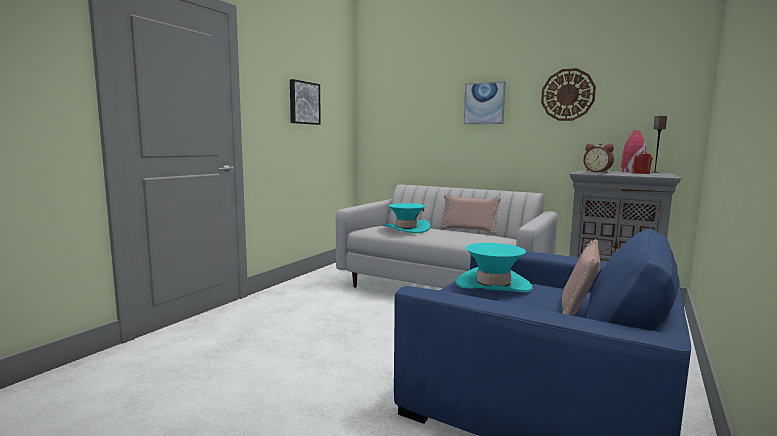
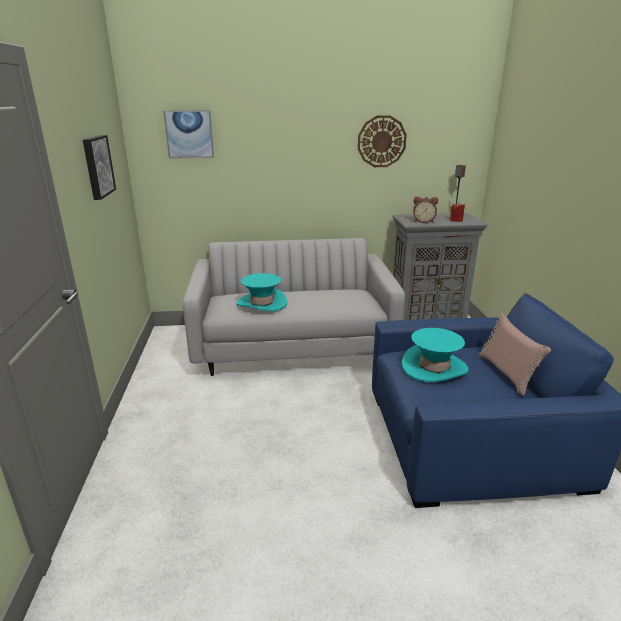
camera: 35 degrees left, 15 degrees up
beige pillow [440,194,501,234] -> none
picture [464,81,506,124] -> picture moved to [163,110,214,158]
red vase [621,130,646,172] -> none

